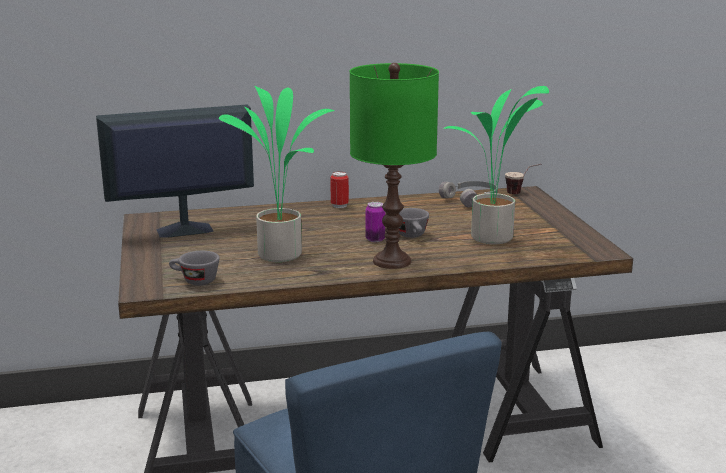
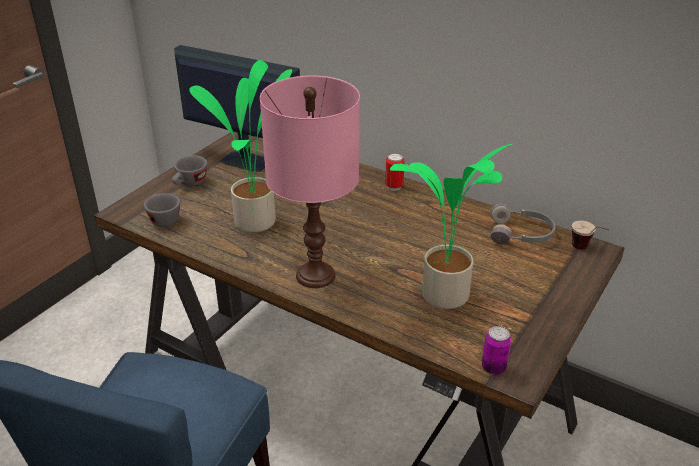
camera: 45 degrees right, 15 degrees up
green table lamp [350,63,439,269] -> pink table lamp [260,75,360,288]
can [366,202,385,242] -> can moved to [482,326,511,375]
grey cup [398,208,429,238] -> grey cup moved to [172,155,208,186]

